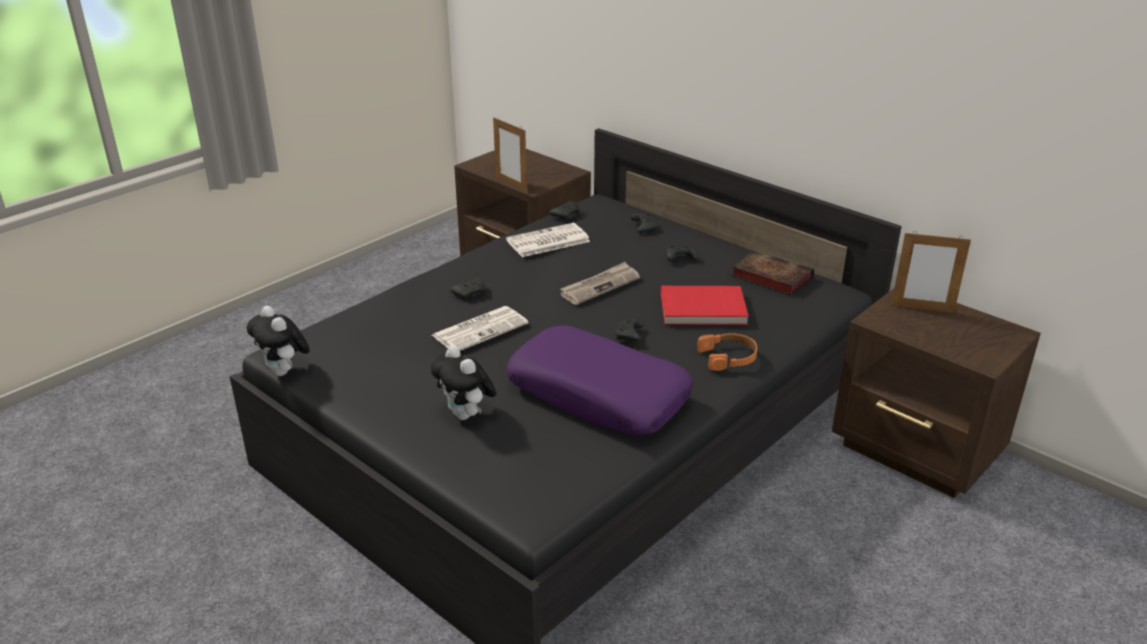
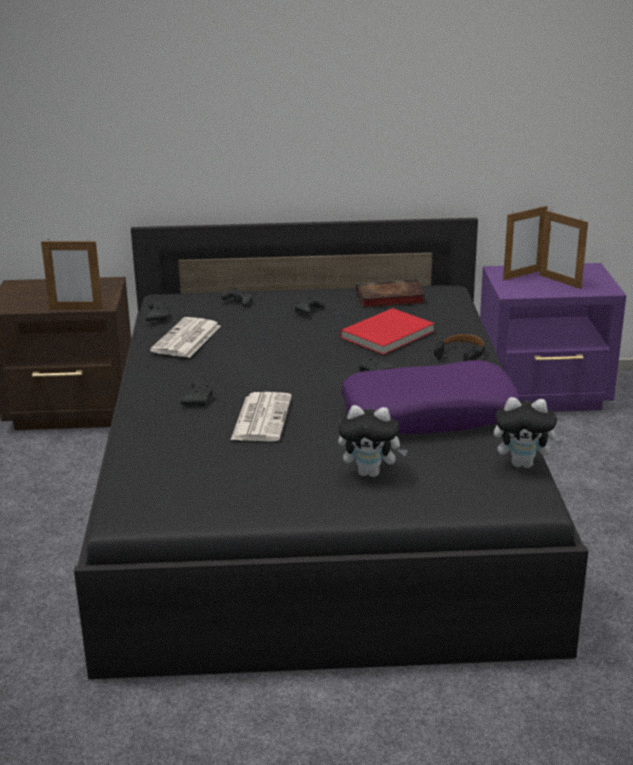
camera: 45 degrees left, 5 degrees down
plush toy [247,306,310,376] -> plush toy moved to [494,397,563,468]
newspaper [560,262,640,305] -> none
orange headphones [697,333,757,371] -> black headphones [434,333,485,361]
brown nightstand [832,288,1041,498] -> purple nightstand [480,263,626,412]
none -> picture frame [539,209,588,289]

